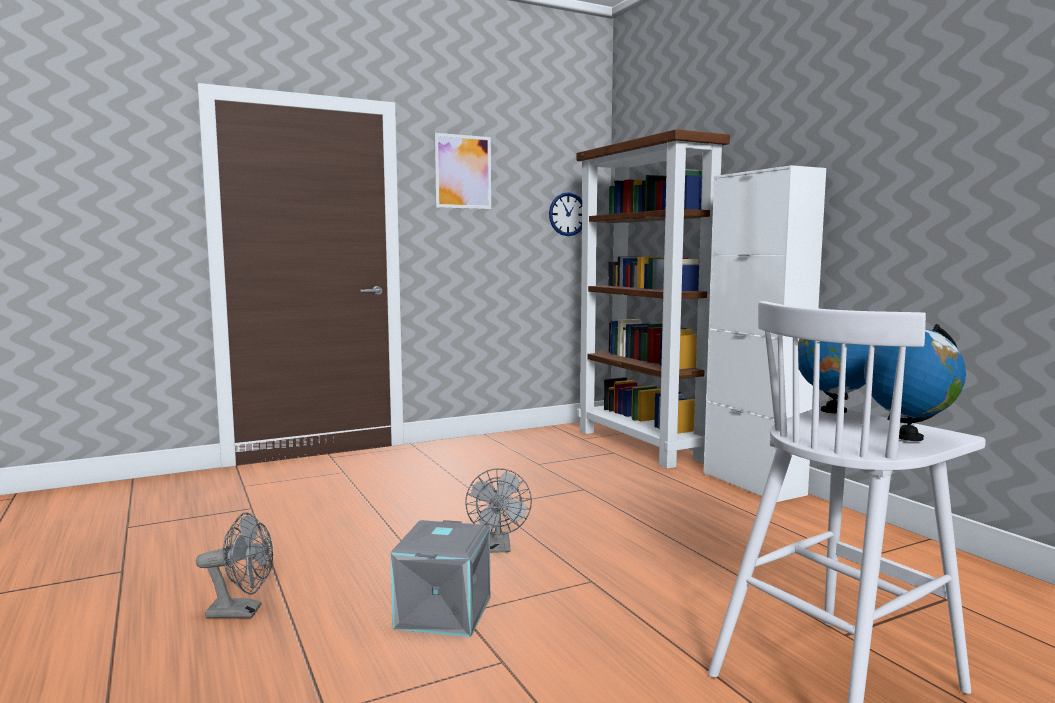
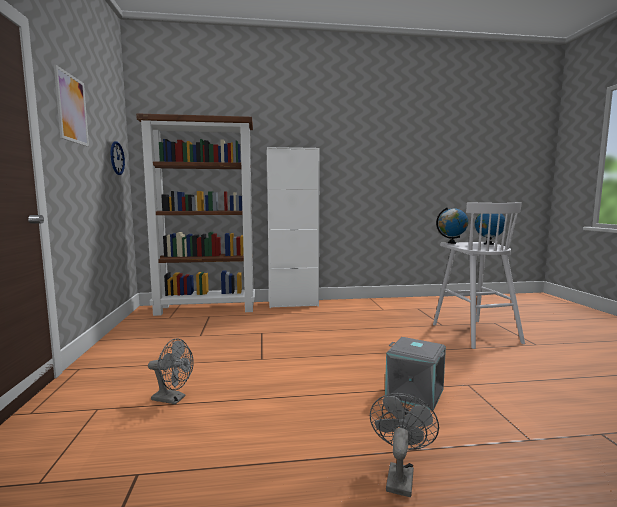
camera: 70 degrees left, 0 degrees up
grey fan [465,468,532,553] -> grey fan moved to [148,338,194,405]

